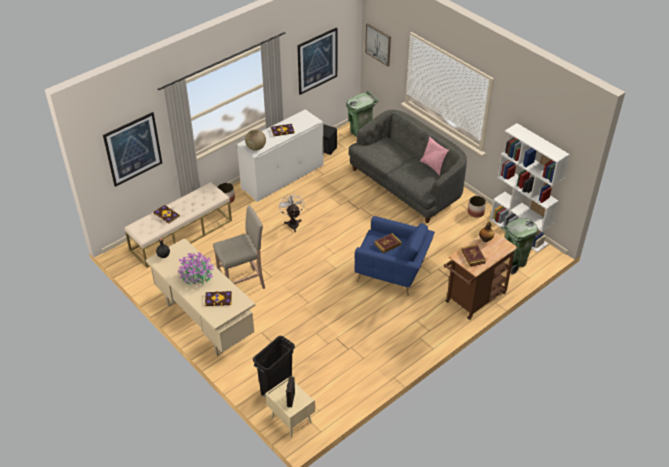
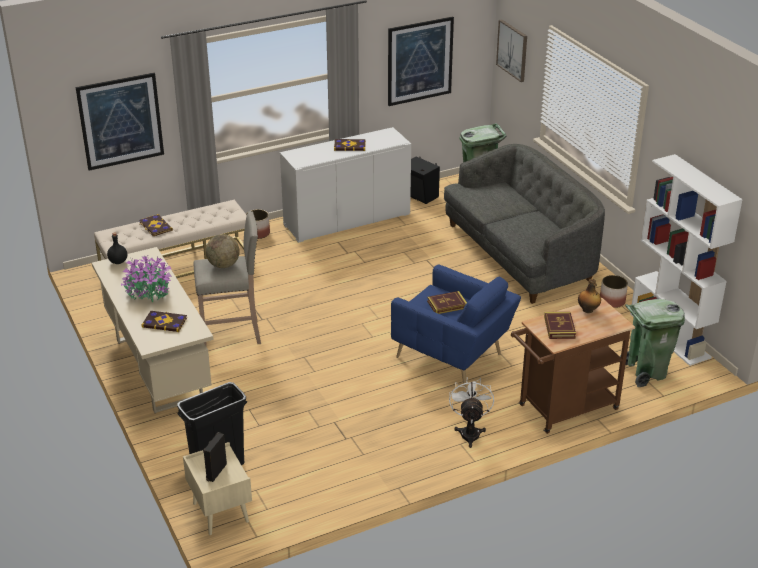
camera: 15 degrees right, 10 degrees down
globe [245,129,266,151] -> globe moved to [206,234,240,268]
white fan [278,193,304,232] -> white fan moved to [449,377,494,448]
pink pillow [420,137,449,175] -> none

